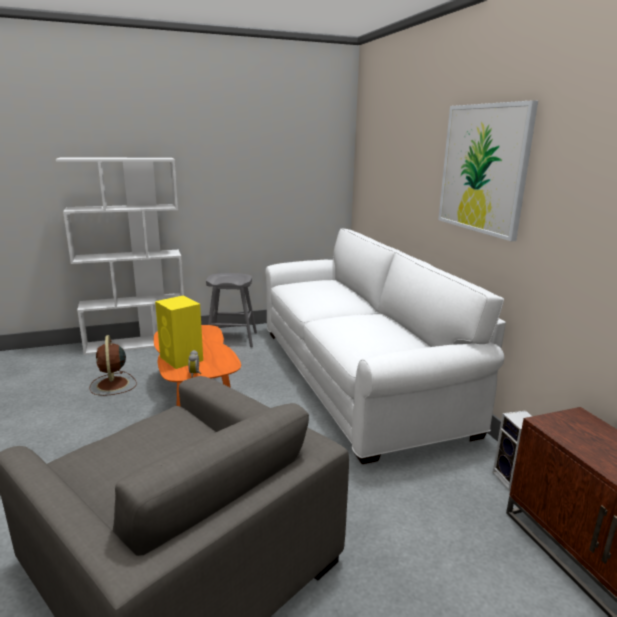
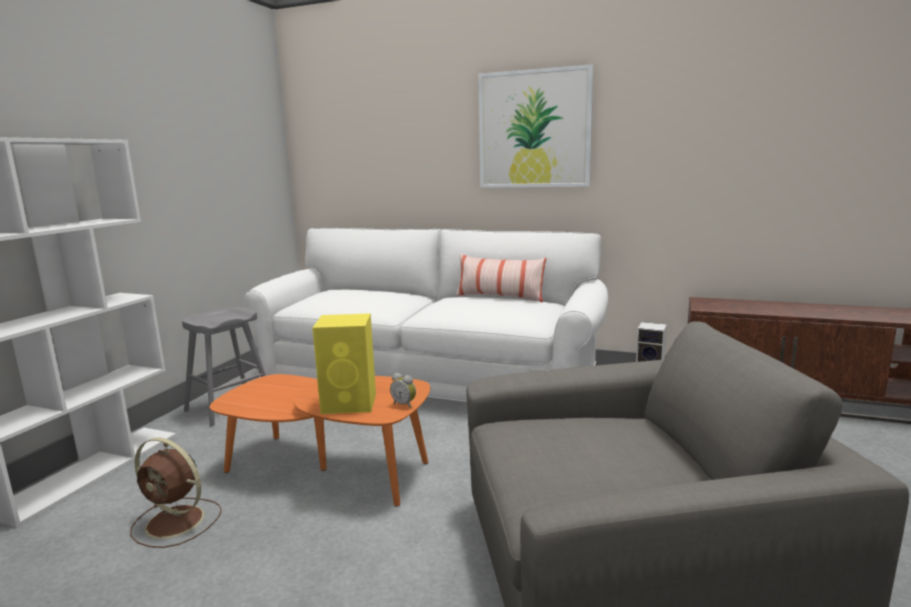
camera: 50 degrees left, 5 degrees down
none -> pillow [456,254,546,302]

